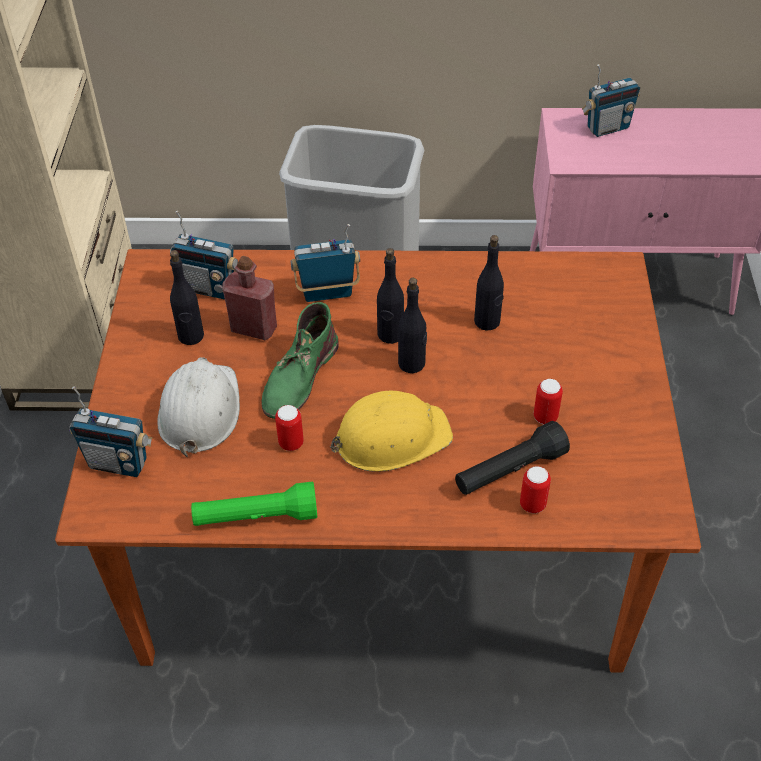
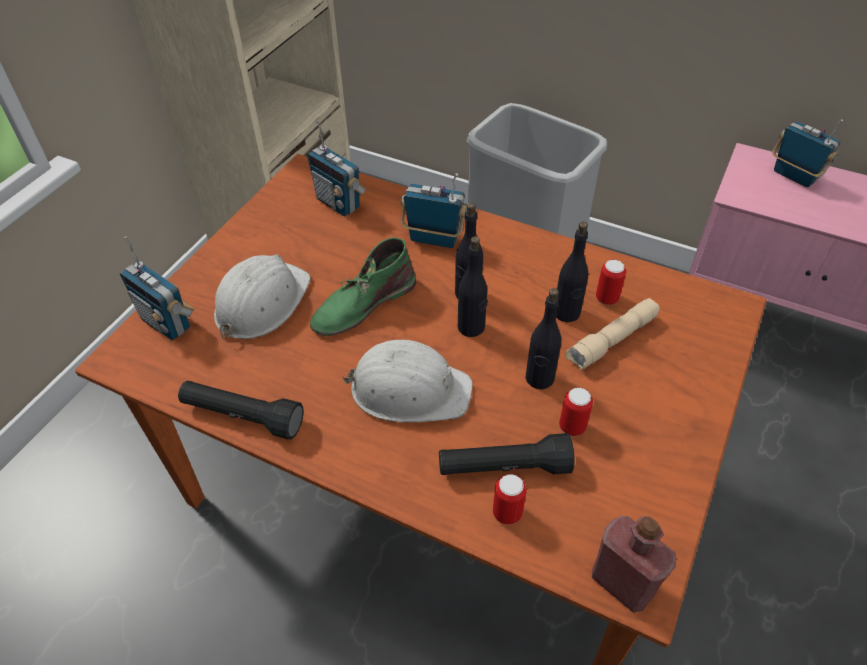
camera: 25 degrees right, 0 degrees up
black bottle [170,250,204,345] -> black bottle moved to [526,288,561,390]
green flashlight [191,482,317,526] -> black flashlight [178,381,304,440]
red bottle [222,256,277,340] -> red bottle moved to [592,516,677,613]
can [275,405,304,451] -> can moved to [596,260,626,305]
yellow hard hat [330,391,453,472] -> white hard hat [342,340,473,422]
radio [582,64,640,137] -> radio turned 135 degrees counterclockwise [772,119,843,187]
none -> beige flashlight [565,298,660,370]

